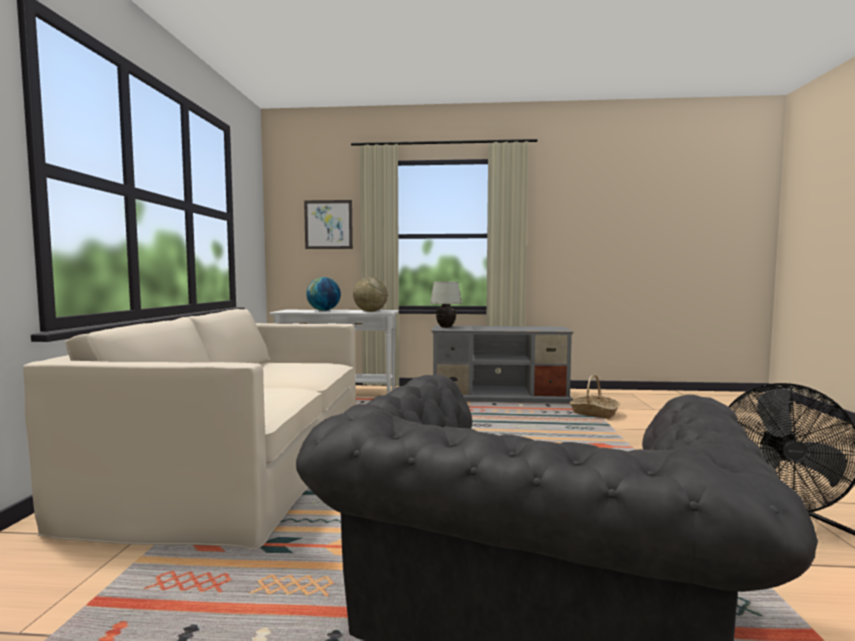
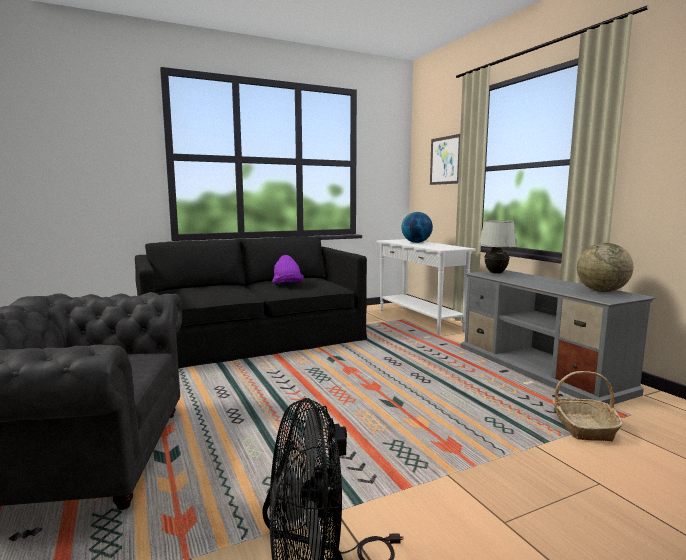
camera: 60 degrees right, 5 degrees up
beige sofa [23,309,356,549] -> black sofa [135,236,367,368]
globe [353,277,388,312] -> globe moved to [577,243,633,292]
none -> purple hat [272,255,304,283]

